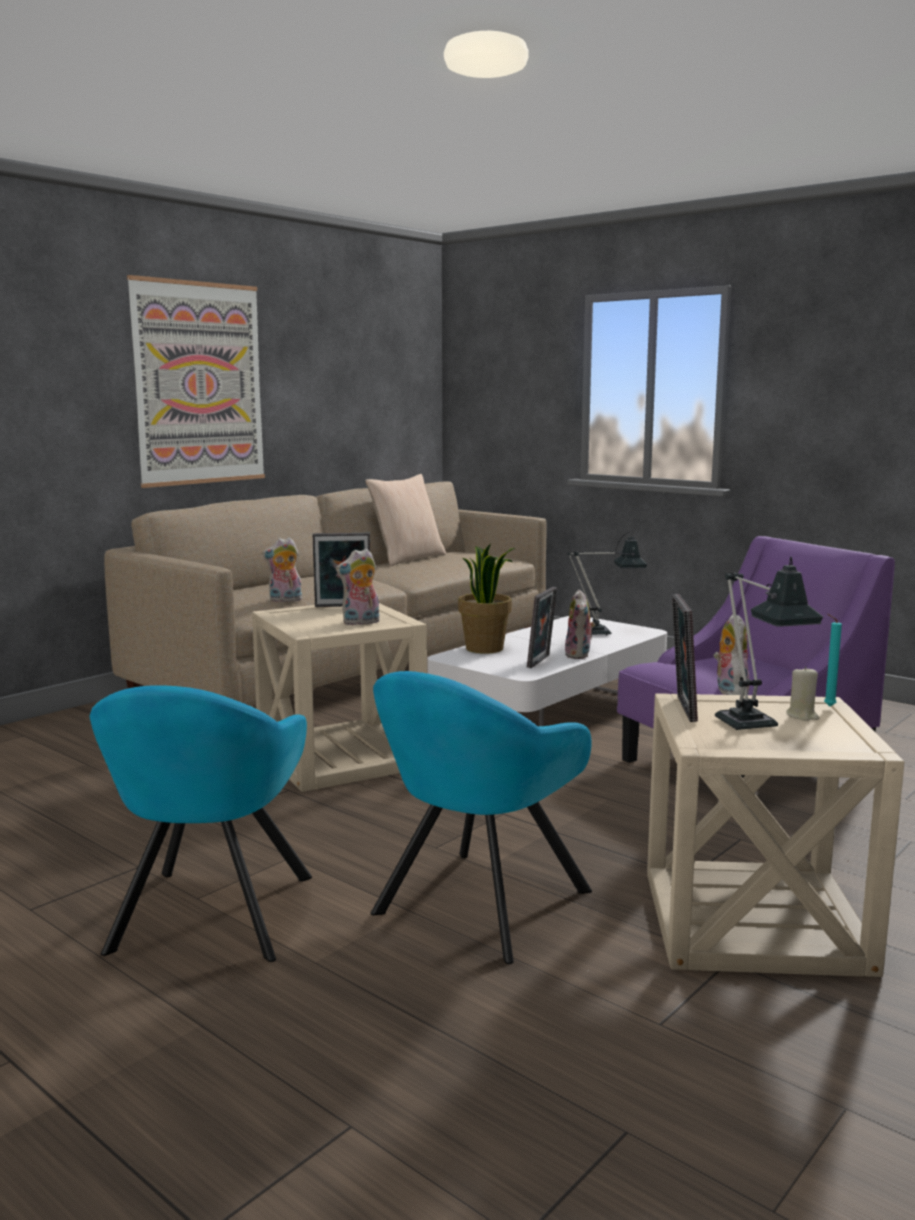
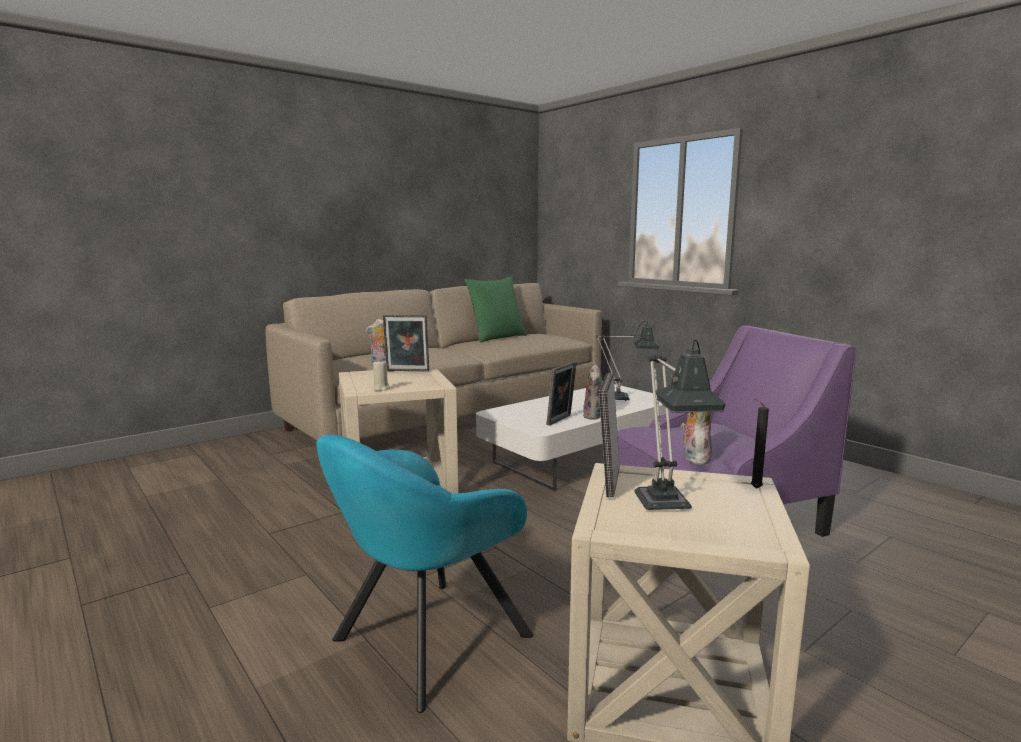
camera: 10 degrees right, 0 degrees up
turquoise armchair [90,685,312,962] -> none
picture [127,275,265,488] -> none
plush toy [336,549,380,625] -> none
beige pillow [365,474,446,566] -> green pillow [465,277,527,342]
potted plant [458,543,515,654] -> none
beige candle [786,666,819,721] -> beige candle moved to [373,361,390,391]
turquoise candle [824,614,842,706] -> black candle [751,398,769,489]

